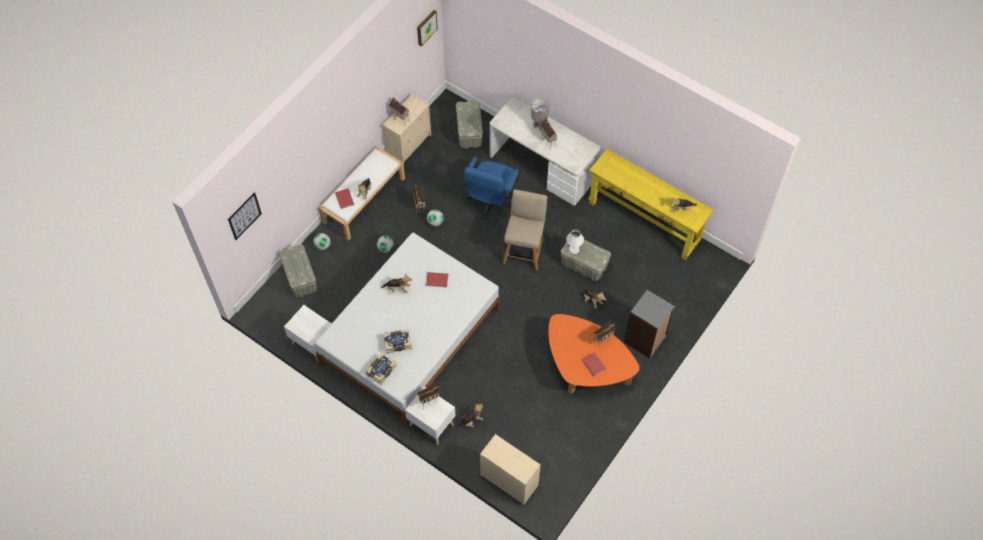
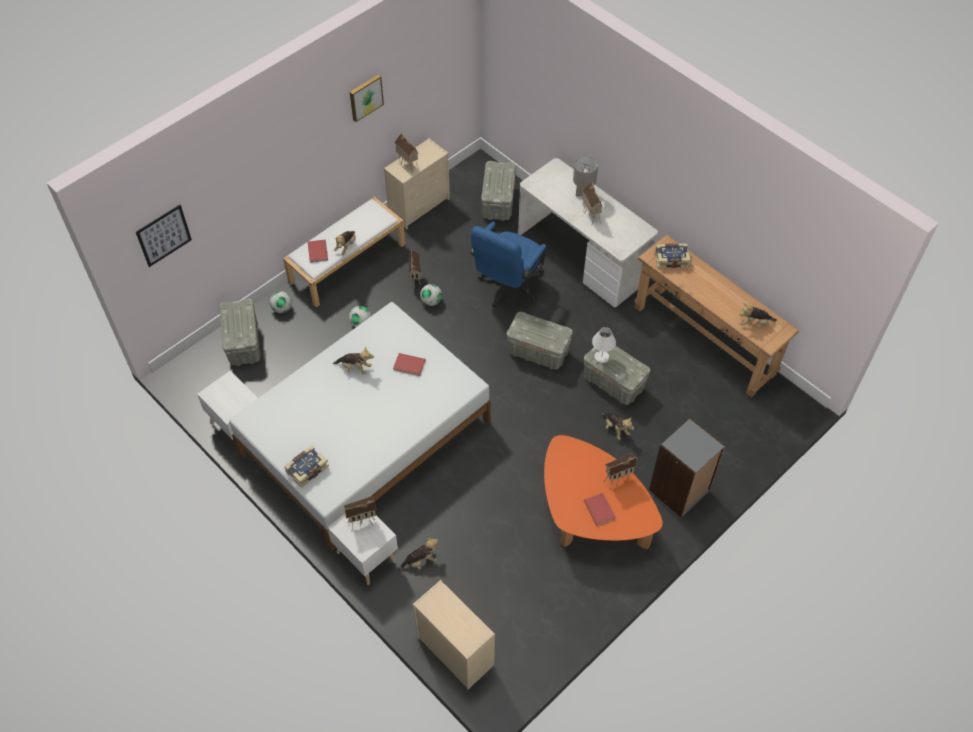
camera: 10 degrees right, 5 degrees down
book [383,329,412,354] -> book moved to [655,243,691,269]
picture [417,10,438,46] -> picture moved to [350,74,384,122]
beige chair [503,189,547,270] -> grey storage box [507,312,573,370]
yellow console table [588,149,714,260] -> brown console table [634,235,799,397]

